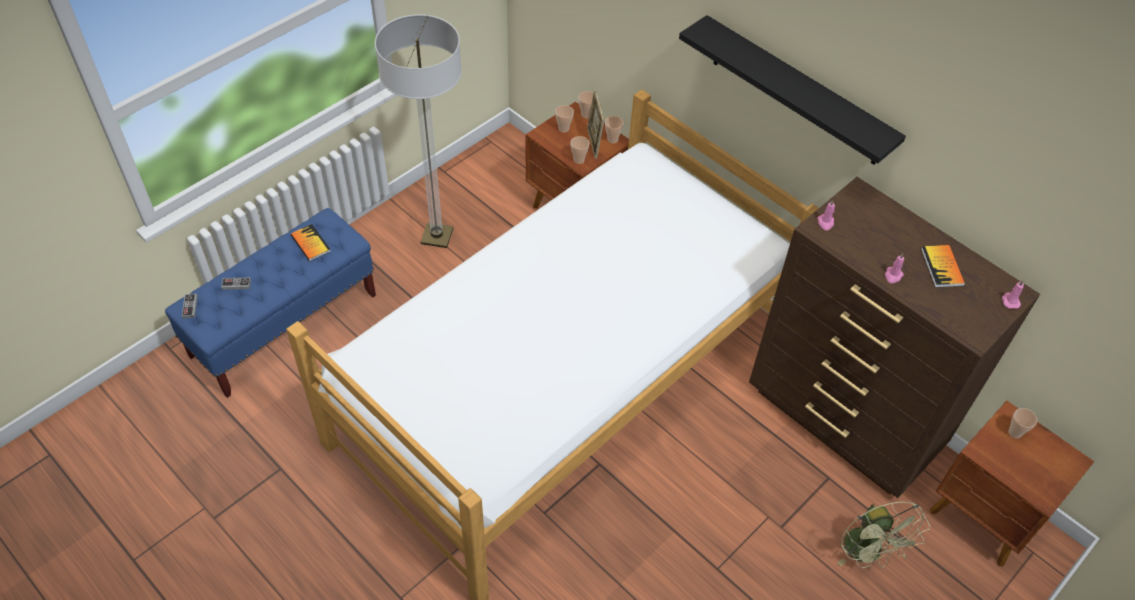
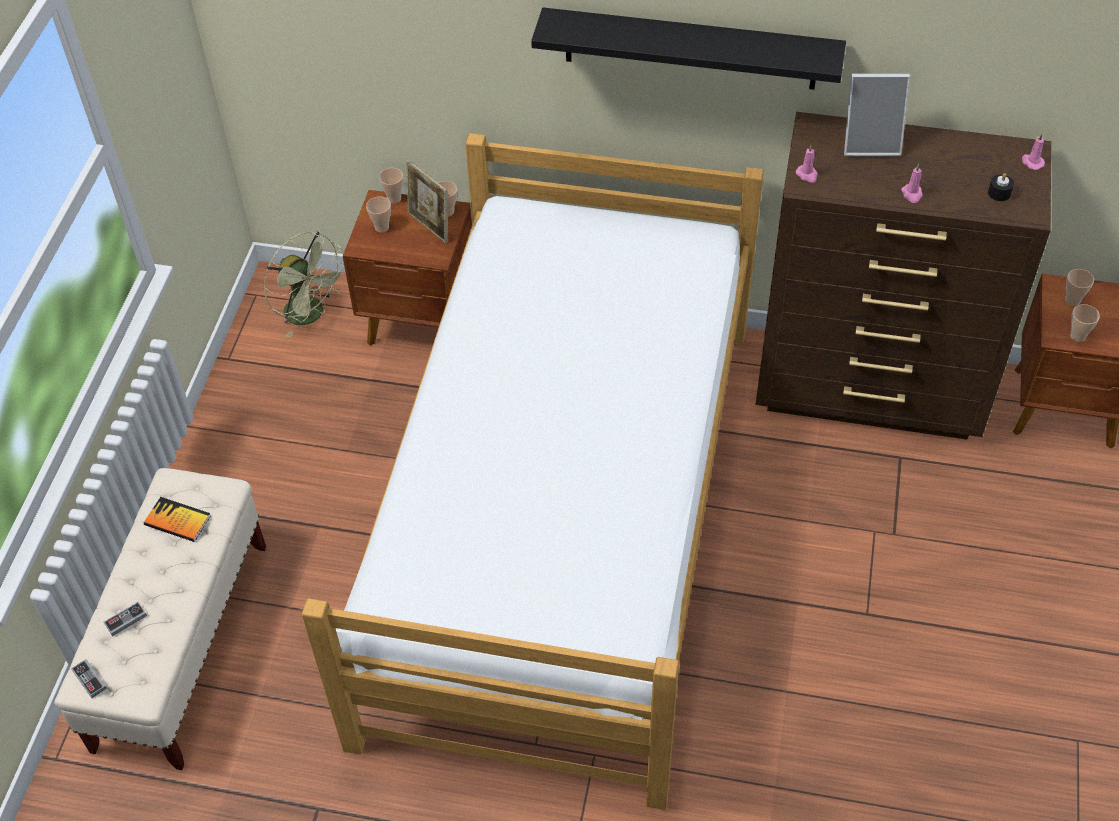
camera: 30 degrees left, 0 degrees up
blue bench [165,208,376,398] -> beige bench [54,468,266,770]
floor lamp [375,14,462,248] -> none
cup [571,136,589,164] -> cup moved to [1070,304,1100,342]
green fan [837,501,931,568] -> green fan moved to [263,231,344,338]
book [921,245,965,288] -> none
none -> picture frame [844,74,910,156]
none -> black candle [988,173,1014,201]

